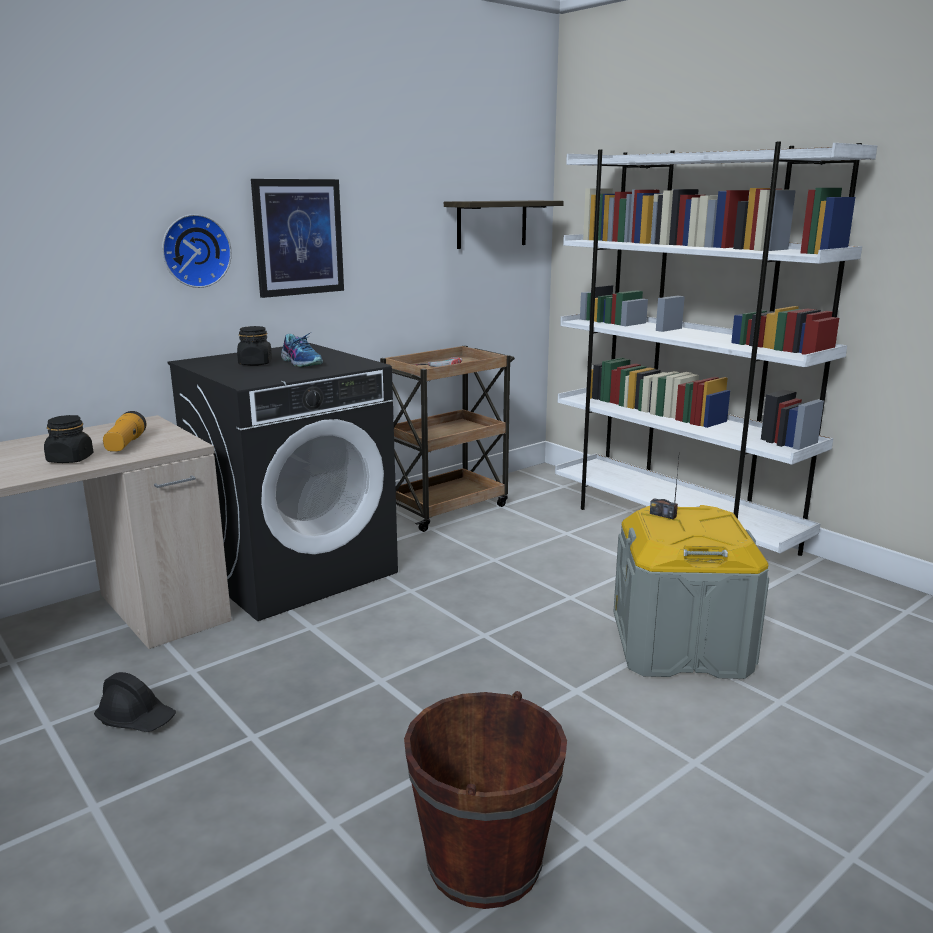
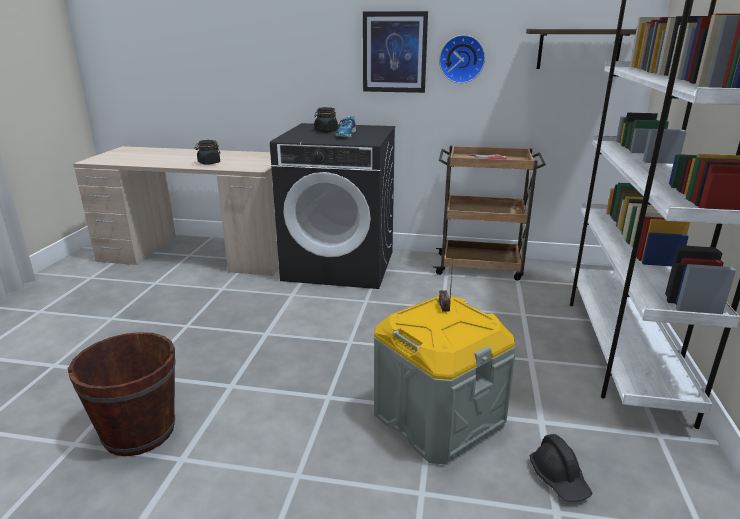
camera: 50 degrees right, 5 degrees up
black hard hat [94,672,176,732] -> black hard hat moved to [530,434,592,502]
flashlight [103,411,146,452] -> none
wall clock [162,214,232,288] -> wall clock moved to [439,35,485,83]

